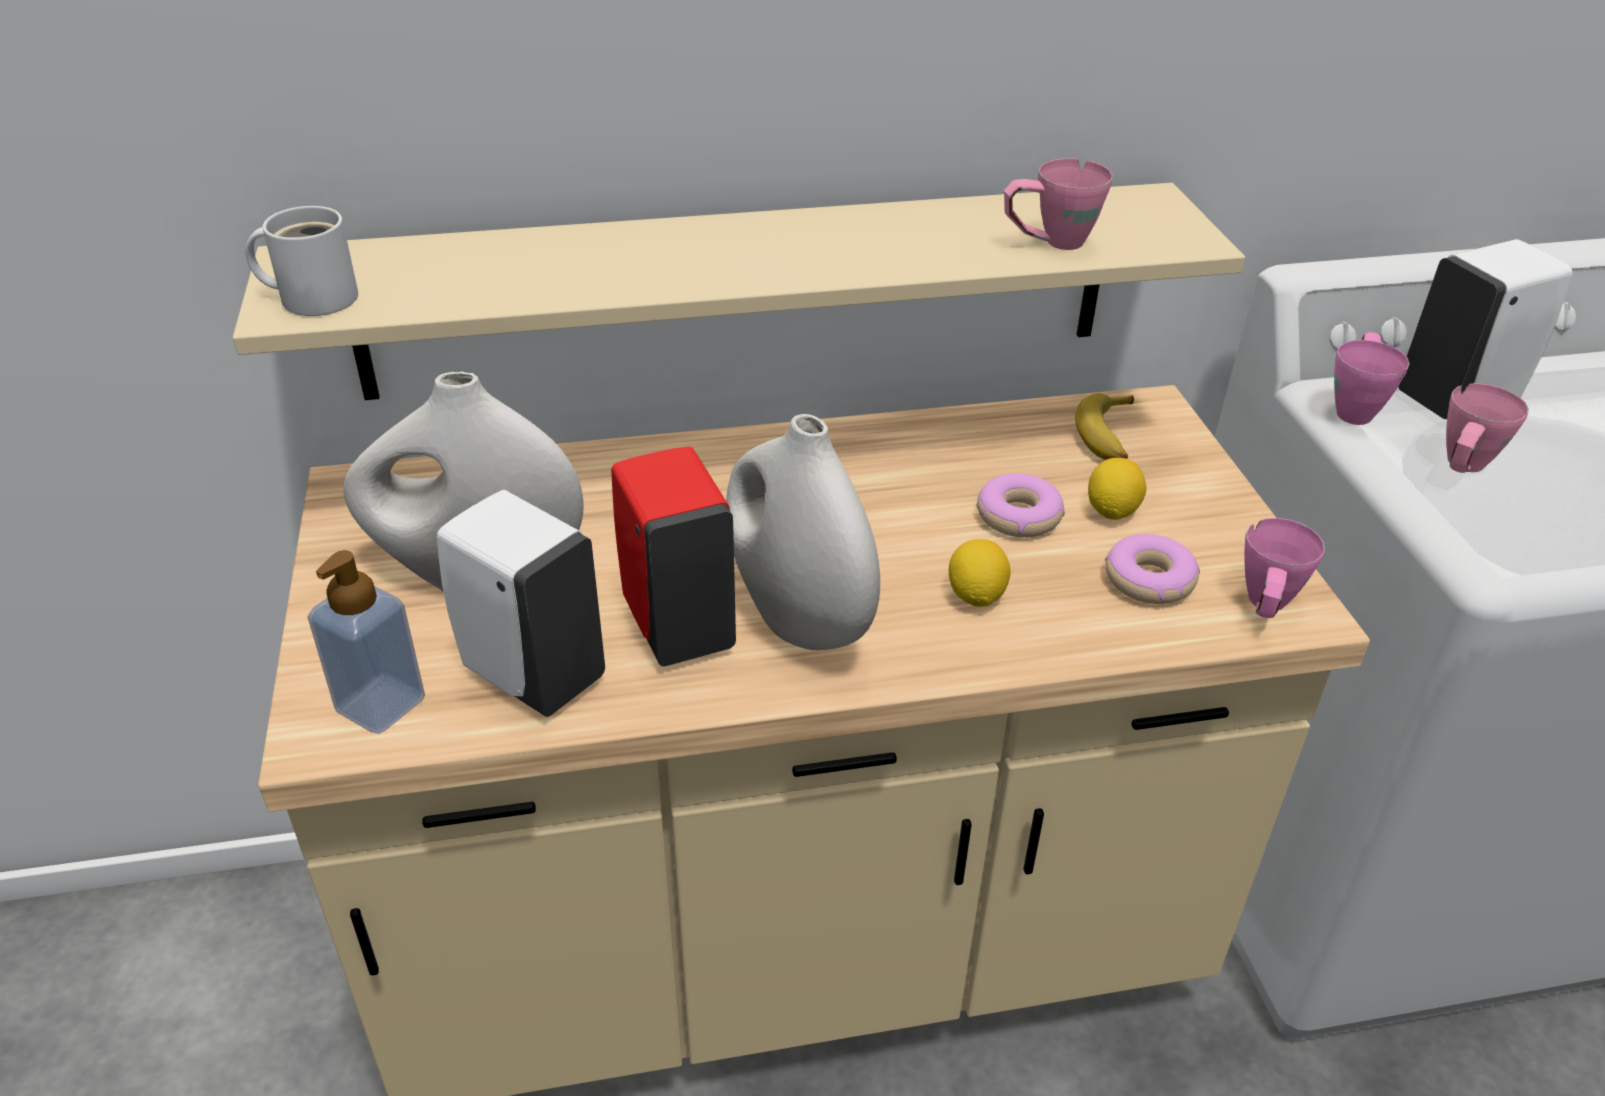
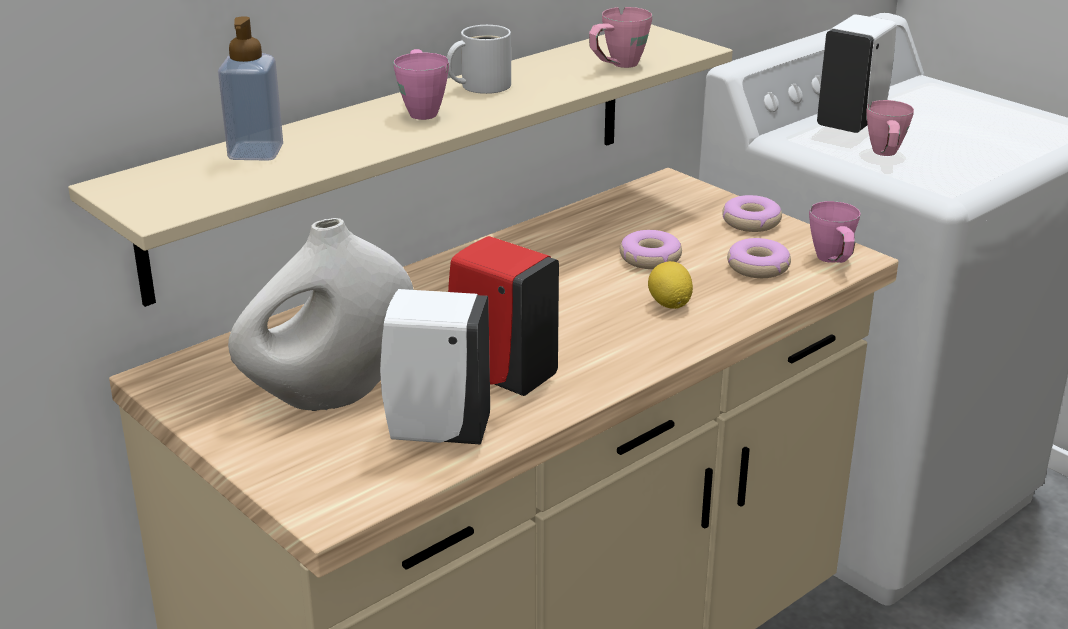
camera: 30 degrees left, 10 degrees down
white mug [245,206,358,316] -> white mug moved to [447,25,511,94]
soap dispenser [307,550,425,734] -> soap dispenser moved to [218,16,283,161]
white vase [726,414,880,650] -> none
banana [1075,393,1134,460] -> none
lemon [1088,458,1146,520] -> none
pink mug [1334,332,1410,425] -> pink mug moved to [394,49,449,120]
none -> donut [722,195,782,232]

